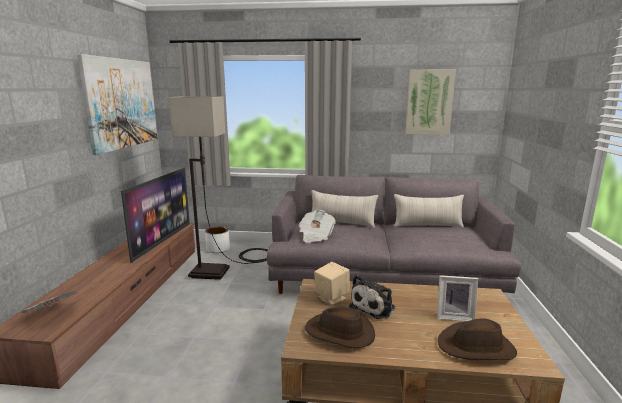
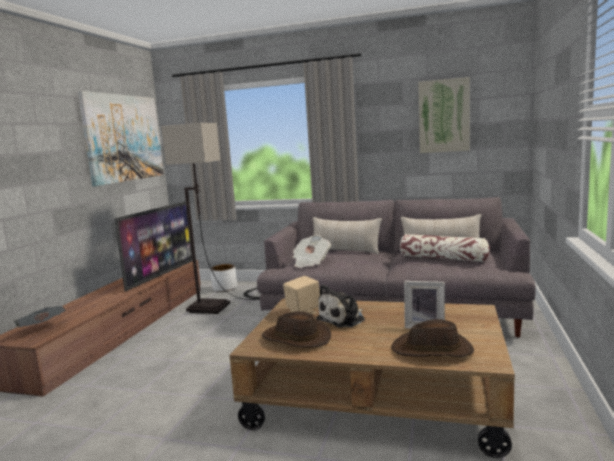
camera: 10 degrees right, 5 degrees down
none -> pillow [400,234,490,262]

